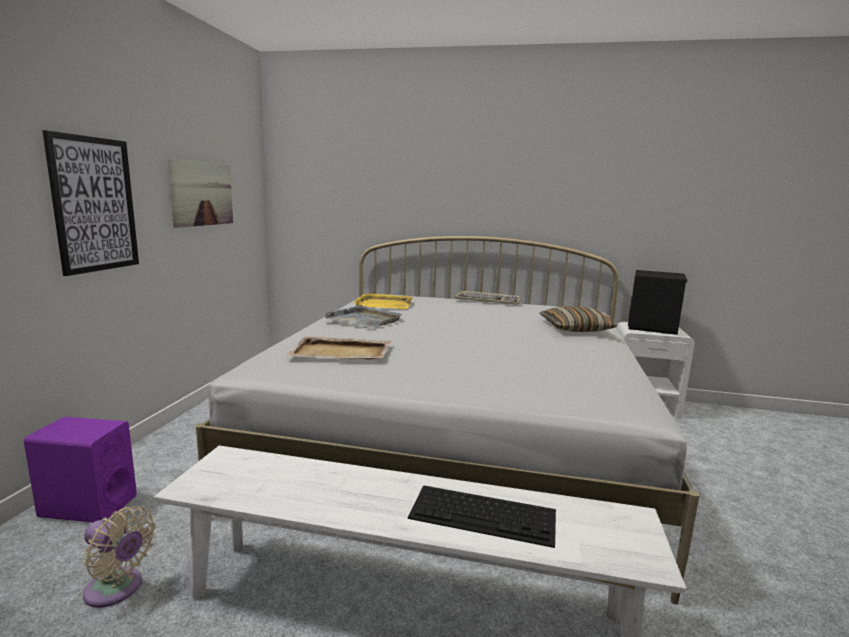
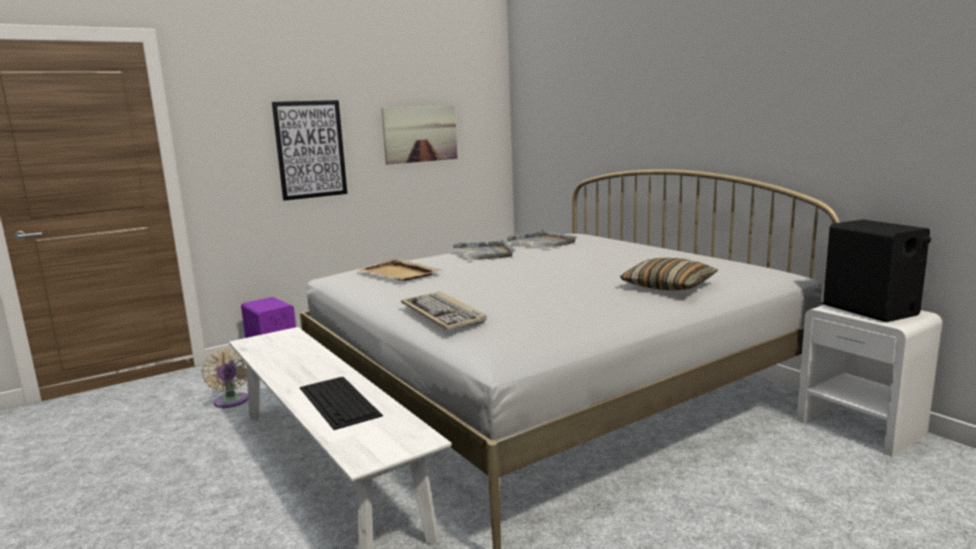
camera: 45 degrees right, 0 degrees up
yellow tray [354,292,413,309] -> grey tray [505,230,577,248]
keyboard [455,291,521,305] -> keyboard moved to [401,291,486,330]

